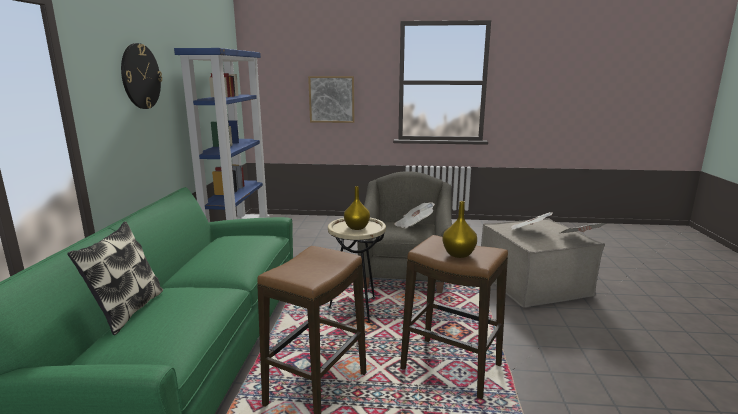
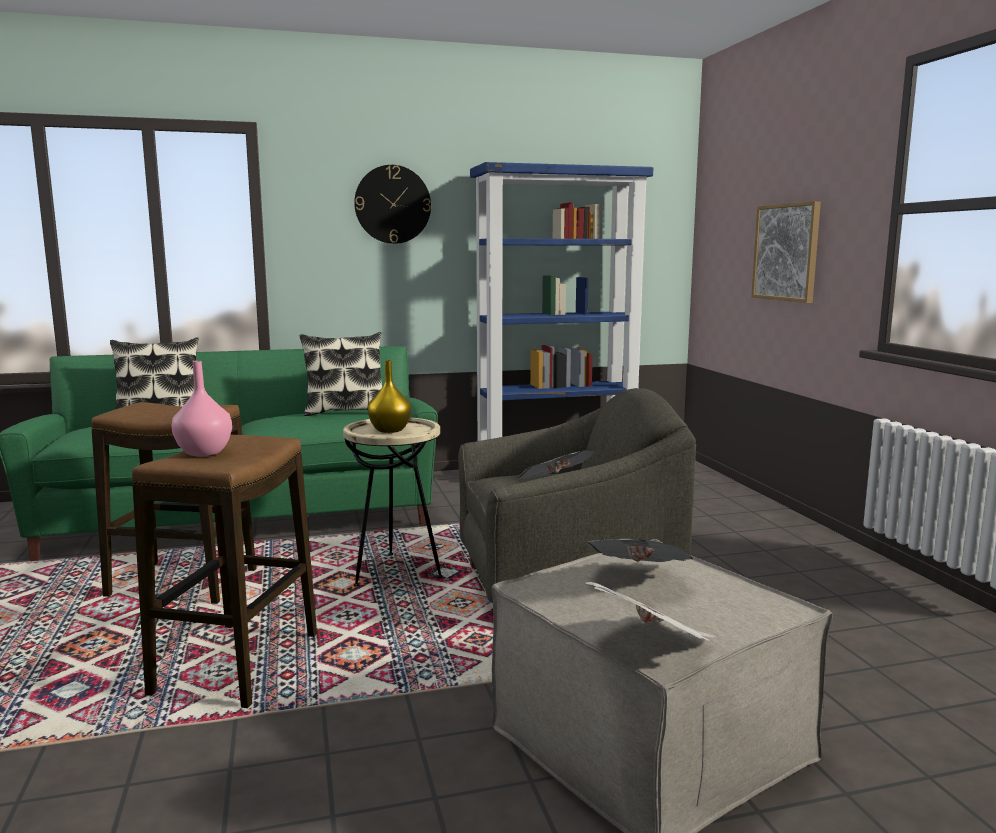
camera: 70 degrees right, 5 degrees down
yellow vase [443,201,477,258] -> pink vase [172,361,232,456]
none -> pillow [299,332,382,416]

